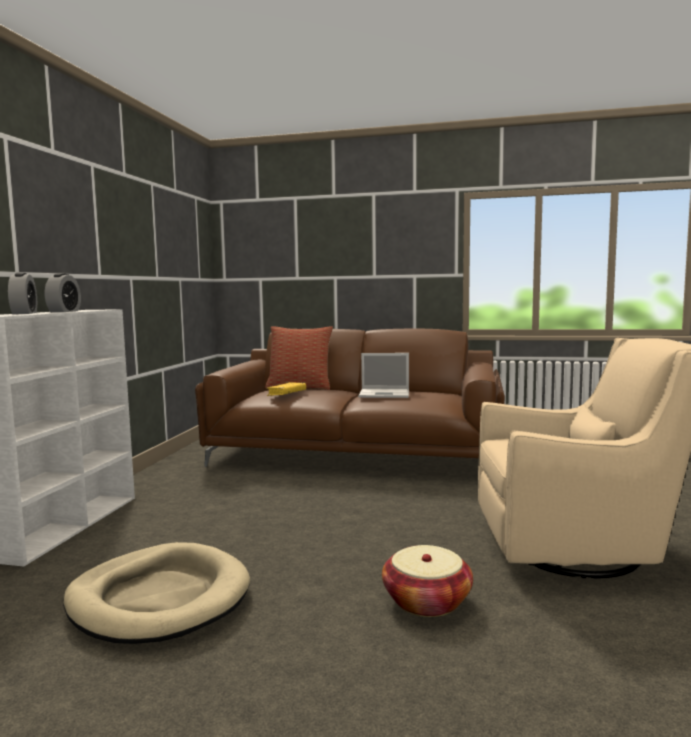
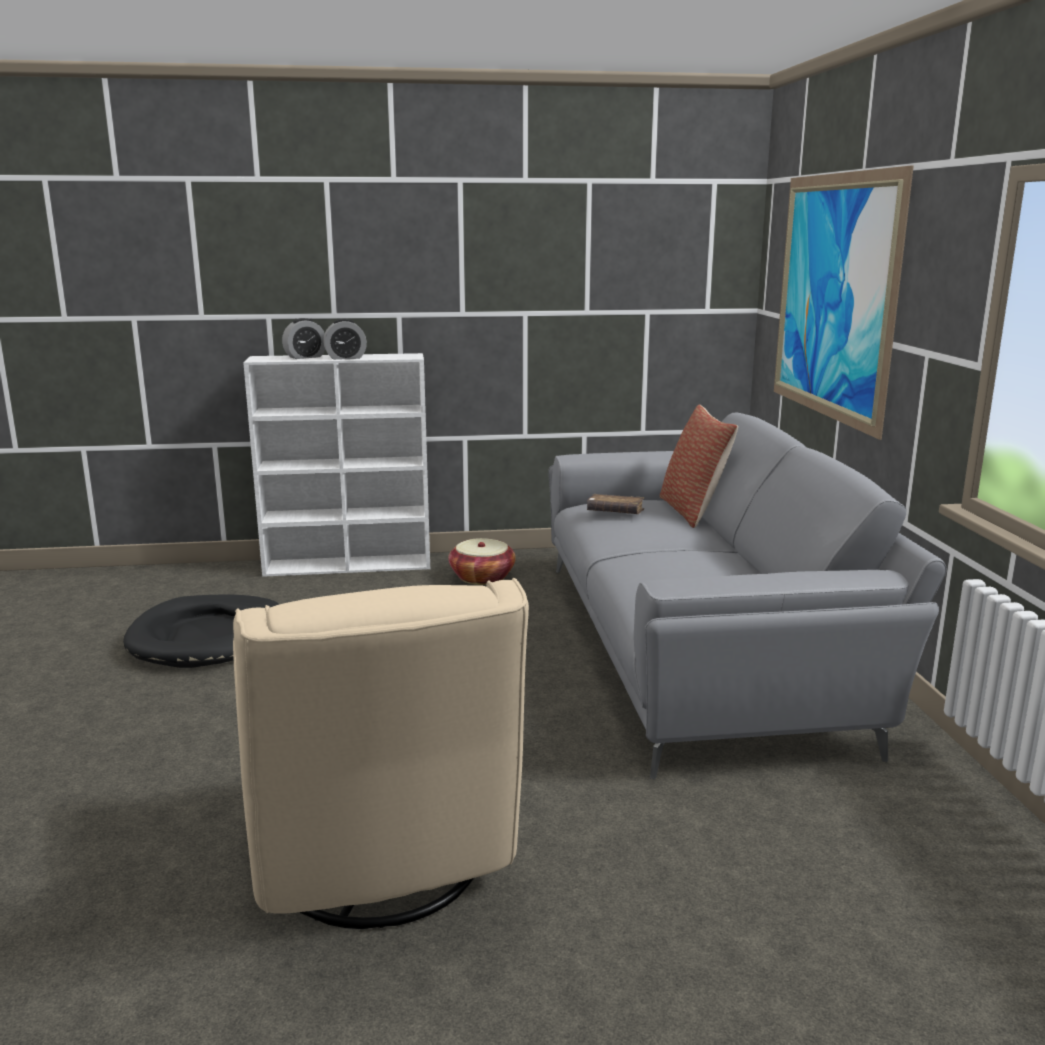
camera: 70 degrees right, 10 degrees up
beige dog bed [63,542,250,644] -> black dog bed [123,594,279,668]
brown sofa [195,329,505,467] -> grey sofa [548,413,947,779]
yellow book [267,382,306,396] -> brown book [587,494,645,514]
laptop [358,353,409,398] -> none
basket [382,545,473,617] -> basket moved to [448,538,516,585]
none -> picture [774,165,914,440]

